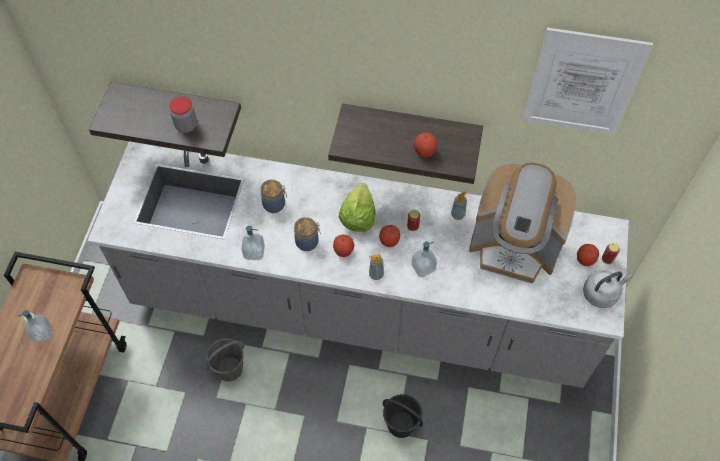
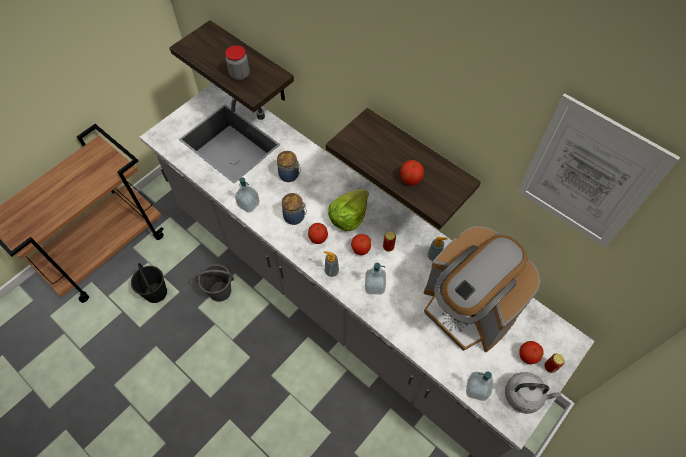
camera: 30 degrees right, 0 degrees up
soap dispenser [18,310,52,342] -> soap dispenser moved to [466,372,493,401]
black bucket [383,394,423,438] -> black bucket moved to [131,263,167,303]

